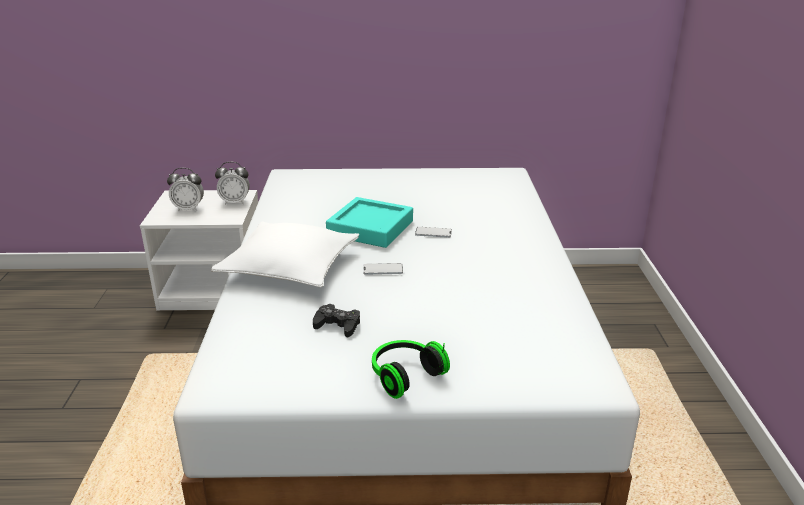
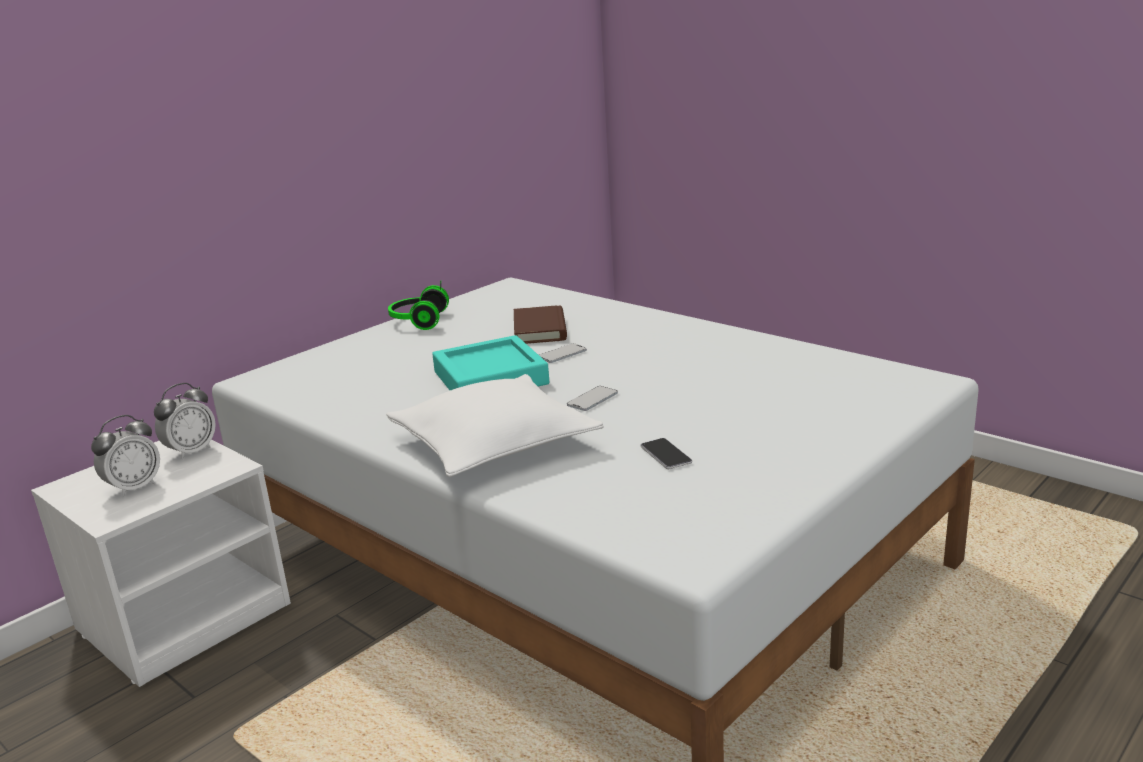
camera: 45 degrees left, 5 degrees down
black game controller [313,304,360,337] -> phone [641,438,692,469]
headphones [372,340,450,399] -> headphones moved to [388,280,449,330]
none -> brown book [514,305,567,344]

